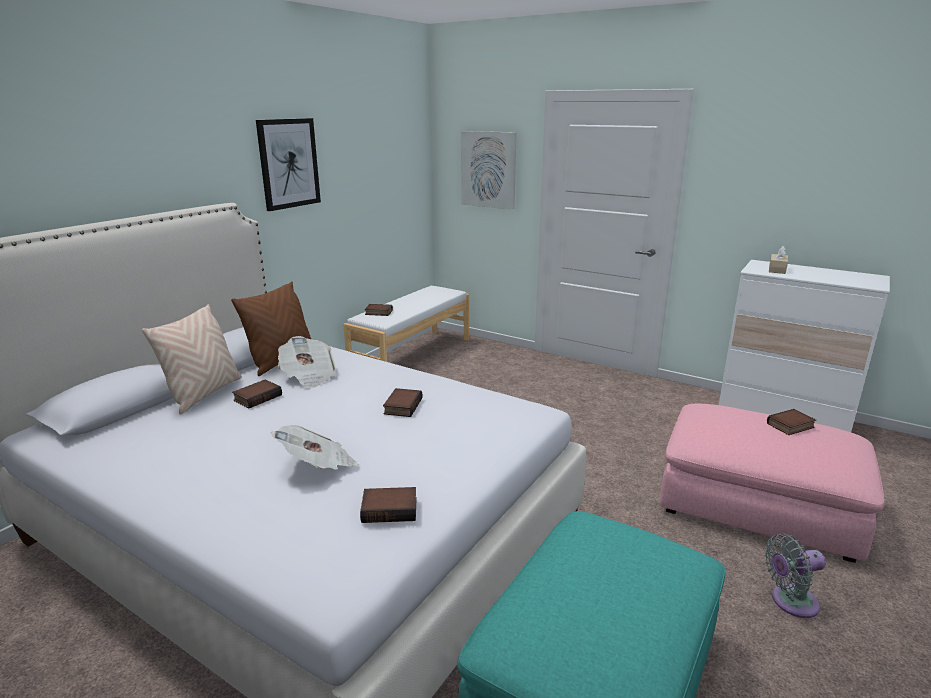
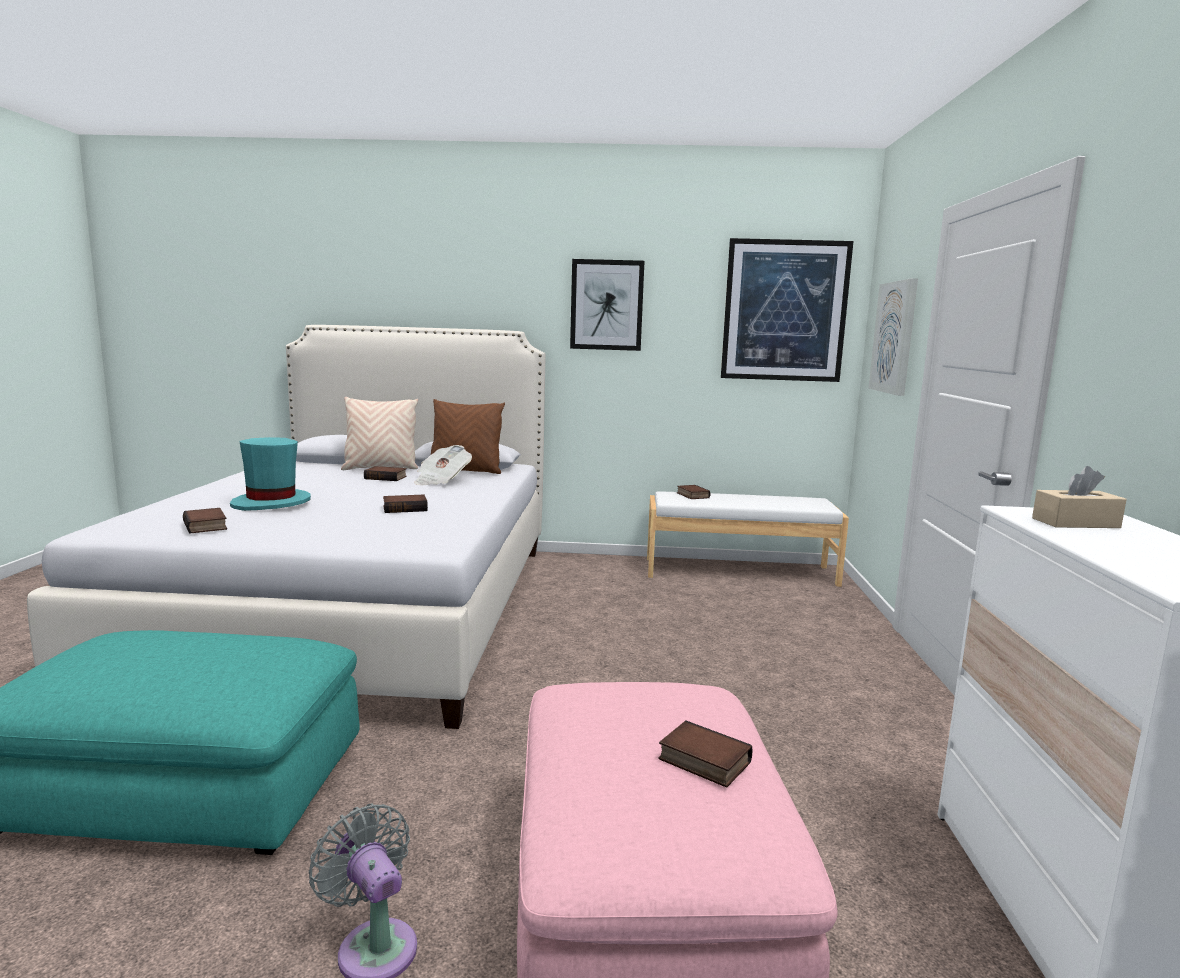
camera: 60 degrees right, 10 degrees down
newspaper [271,425,360,470] -> turquoise hat [230,437,311,511]
none -> picture [721,238,854,382]

